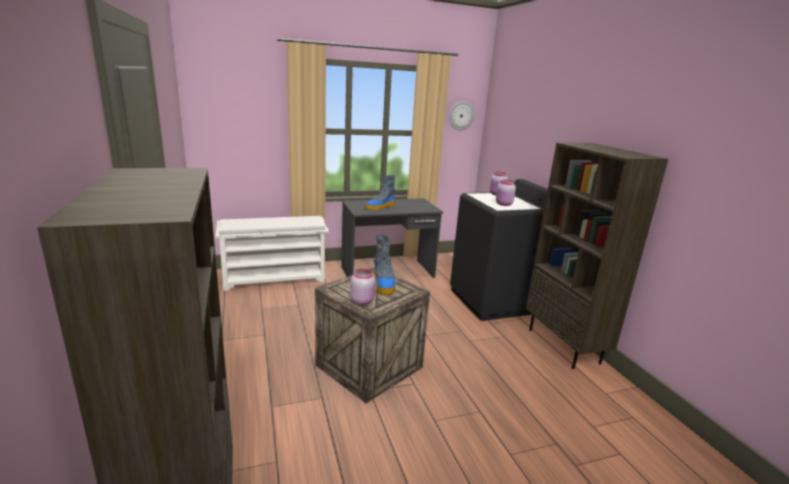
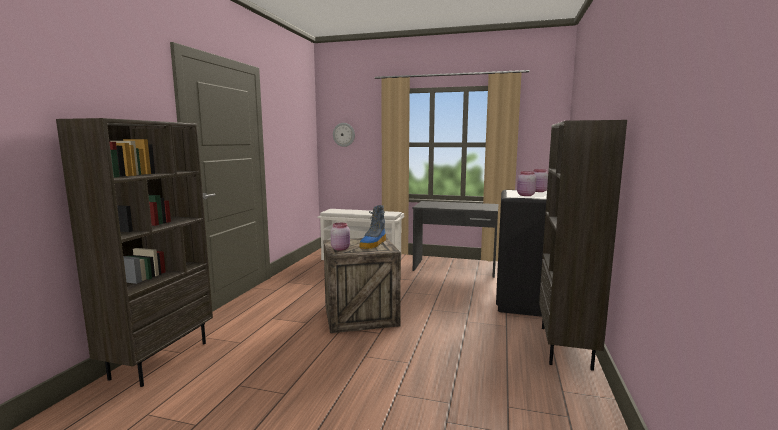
camera: 35 degrees right, 10 degrees down
boot [365,175,395,210] -> none
wall clock [449,101,474,130] -> wall clock moved to [333,123,355,147]

